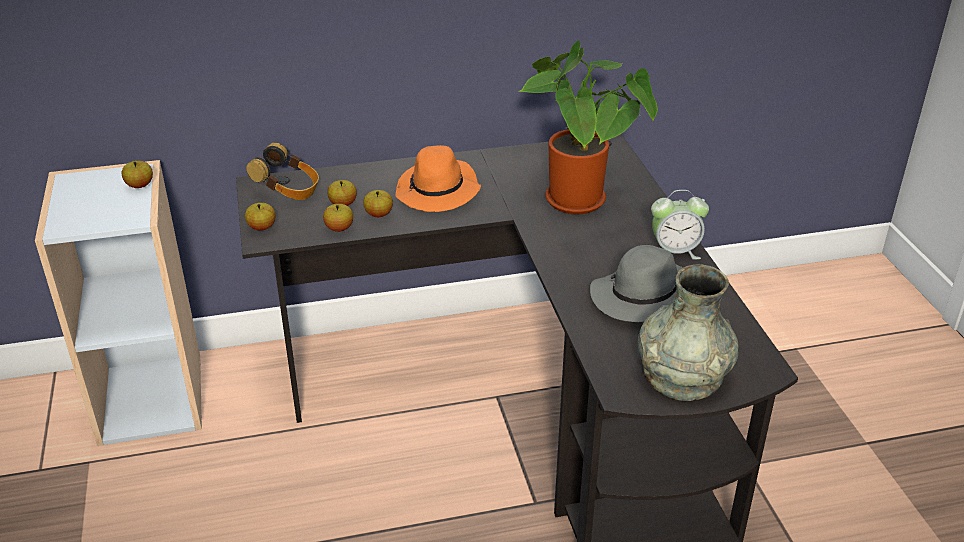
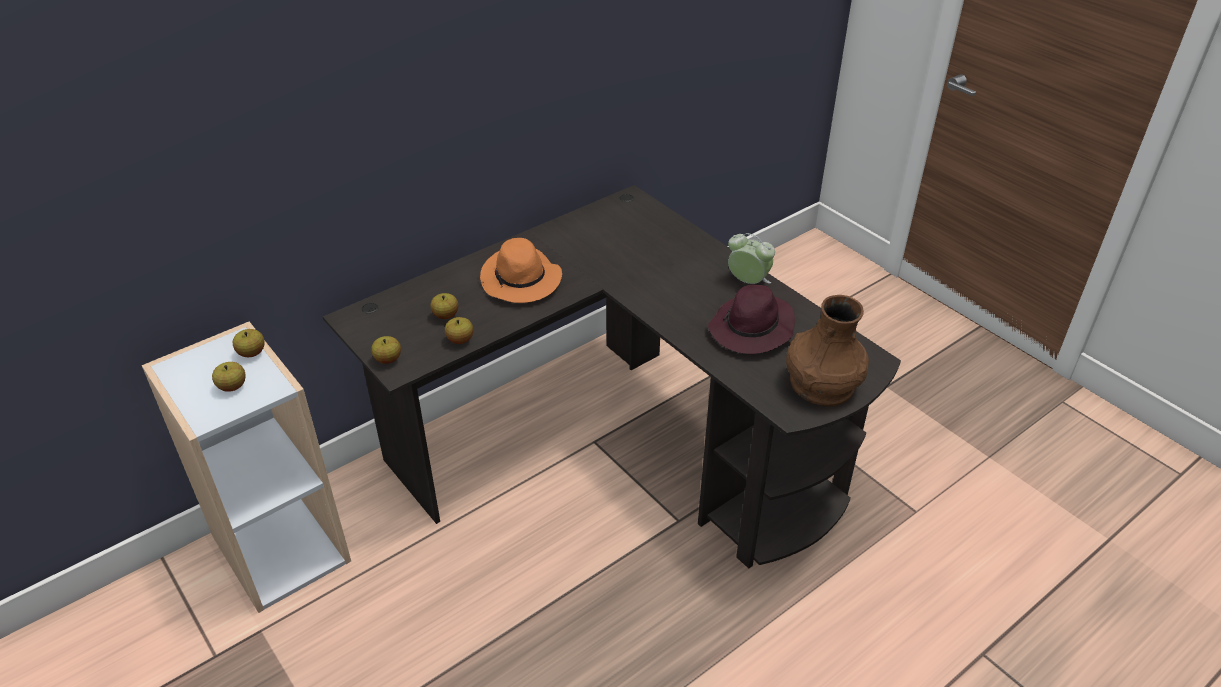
camera: 25 degrees left, 5 degrees up
headphones [246,143,319,200] -> none
apple [363,190,393,217] -> apple moved to [212,362,246,392]
potted plant [518,40,658,214] -> none
grey hat [590,245,683,322] -> purple hat [708,285,795,354]
grey vase [637,264,739,401] -> brown vase [786,295,869,407]
alarm clock [651,190,709,259] -> alarm clock turned 120 degrees counterclockwise [728,233,775,284]

